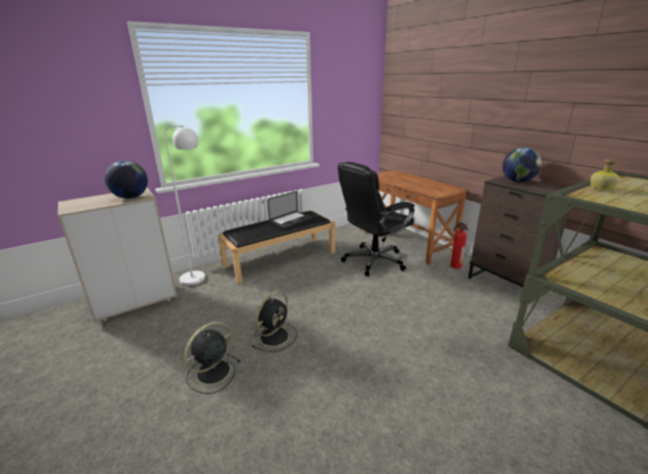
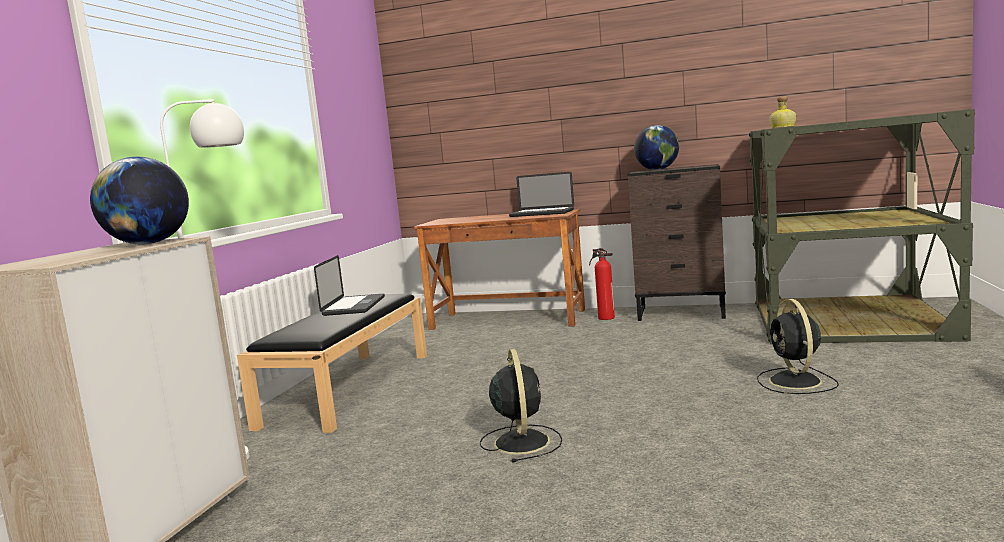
camera: 40 degrees left, 15 degrees down
black fan [184,322,240,394] -> black fan moved to [757,299,839,394]
black office chair [338,162,415,277] -> none
none -> laptop [509,172,574,217]

